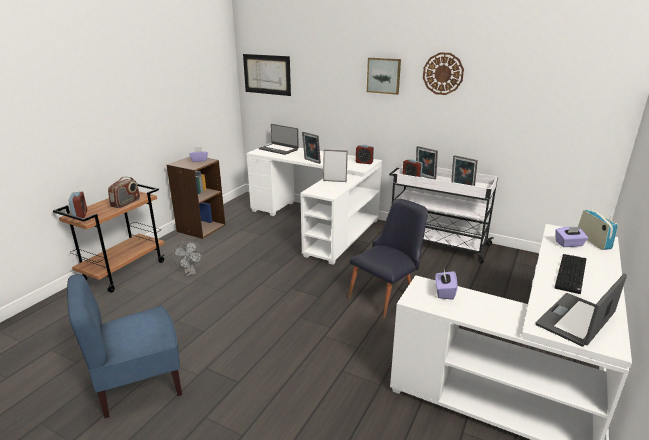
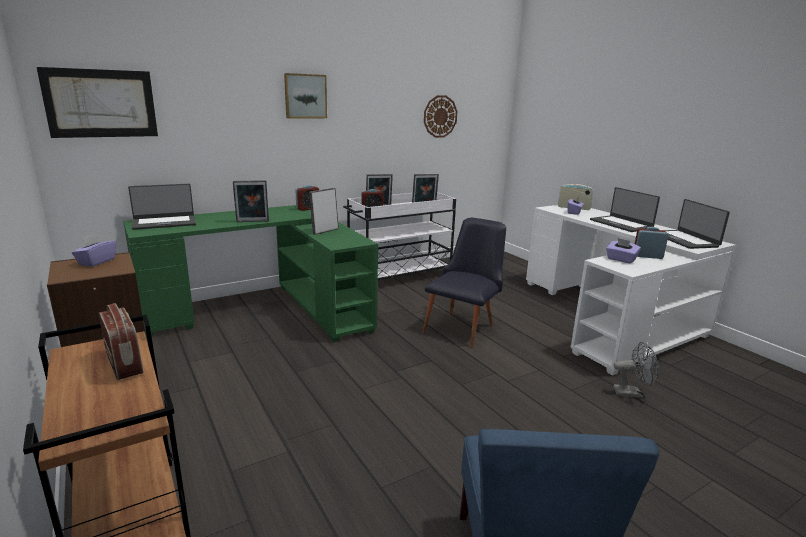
camera: 60 degrees left, 5 degrees down
alarm clock [69,192,87,219] -> alarm clock moved to [635,227,669,259]
grey fan [173,241,203,276] -> grey fan moved to [613,342,659,398]
white desk [246,143,382,265] -> green desk [123,205,378,342]
black chair [348,199,428,318] -> black chair turned 45 degrees clockwise [423,218,506,348]
wall clock [423,52,464,95] -> wall clock moved to [424,95,457,138]
keyboard [555,254,586,294] -> laptop [590,187,660,232]

